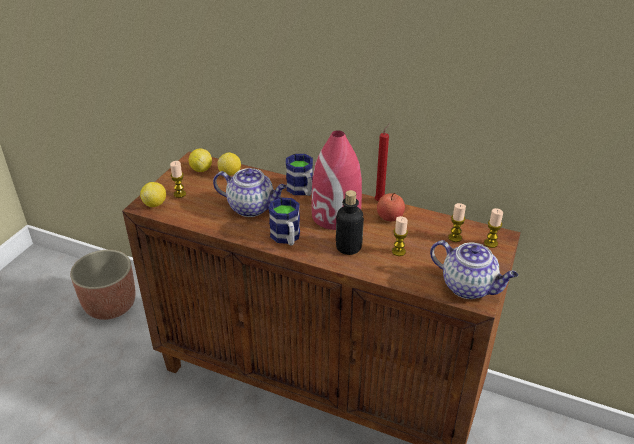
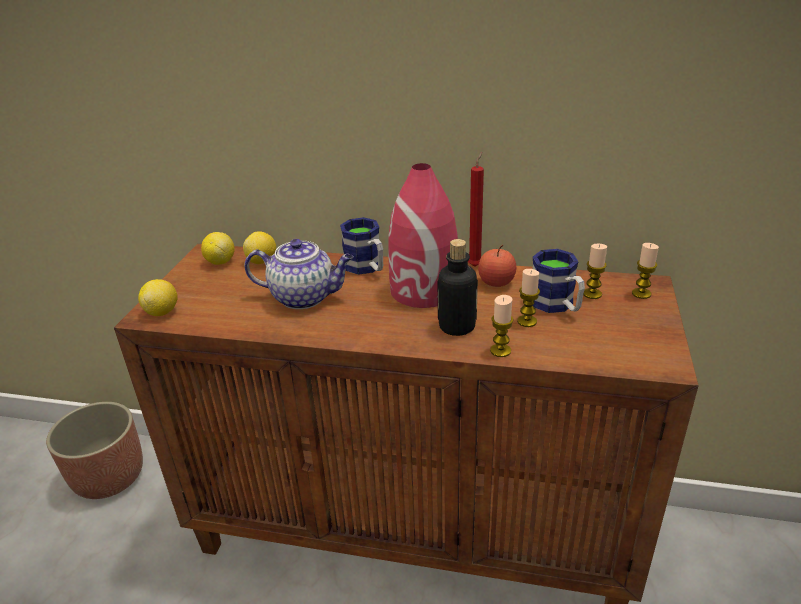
camera: 10 degrees left, 5 degrees down
candle [170,161,186,198] -> candle moved to [490,295,513,357]
mug [269,197,300,246] -> mug moved to [533,249,585,313]
teapot [430,240,518,299] -> none

